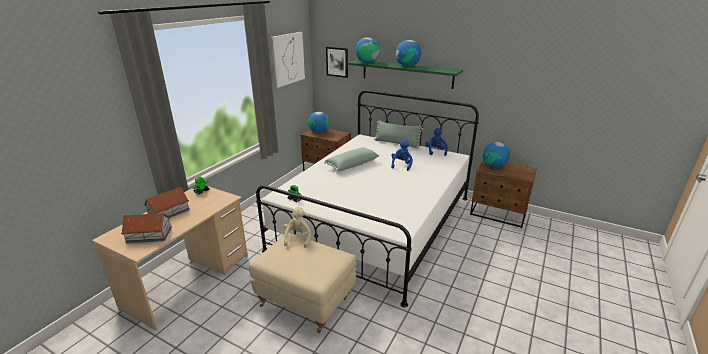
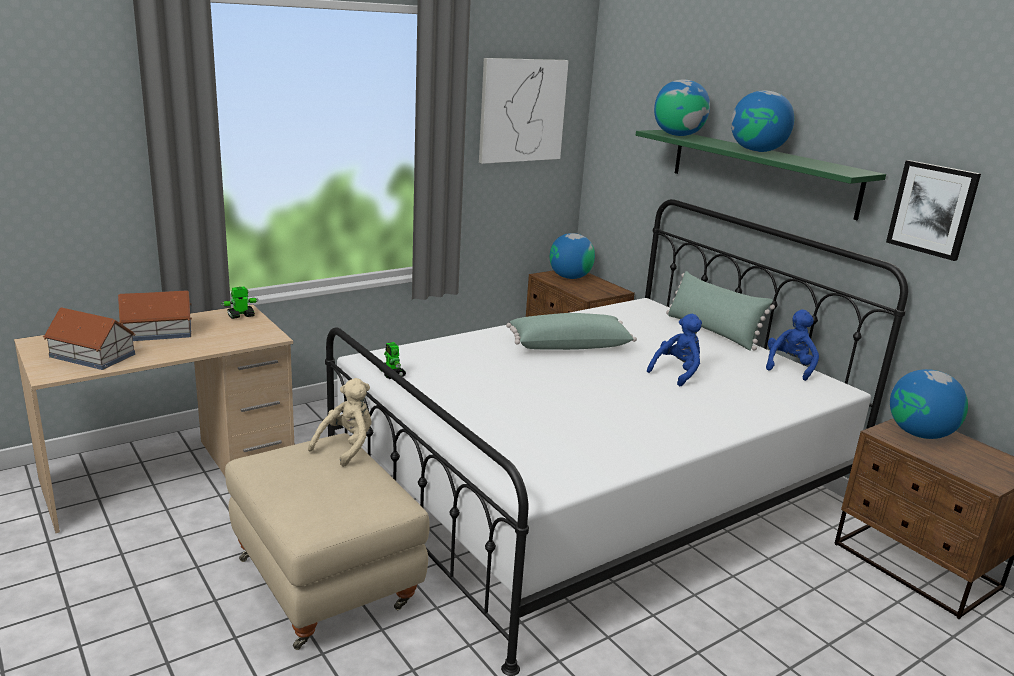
camera: 25 degrees right, 5 degrees down
picture [326,47,348,78] -> picture moved to [886,160,981,261]

